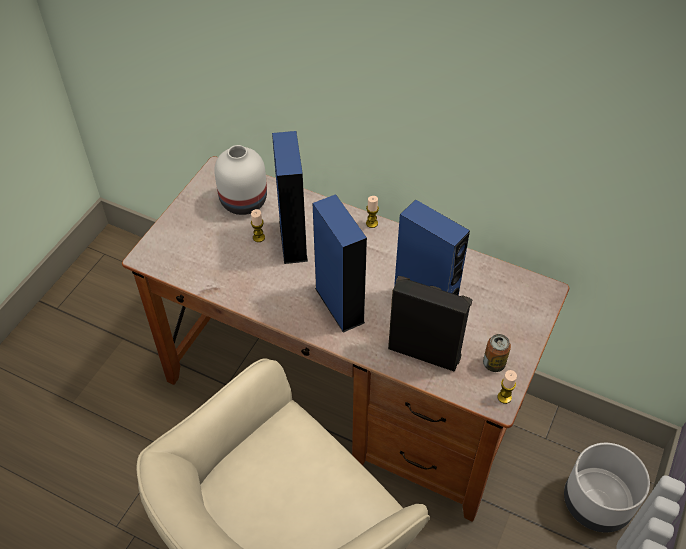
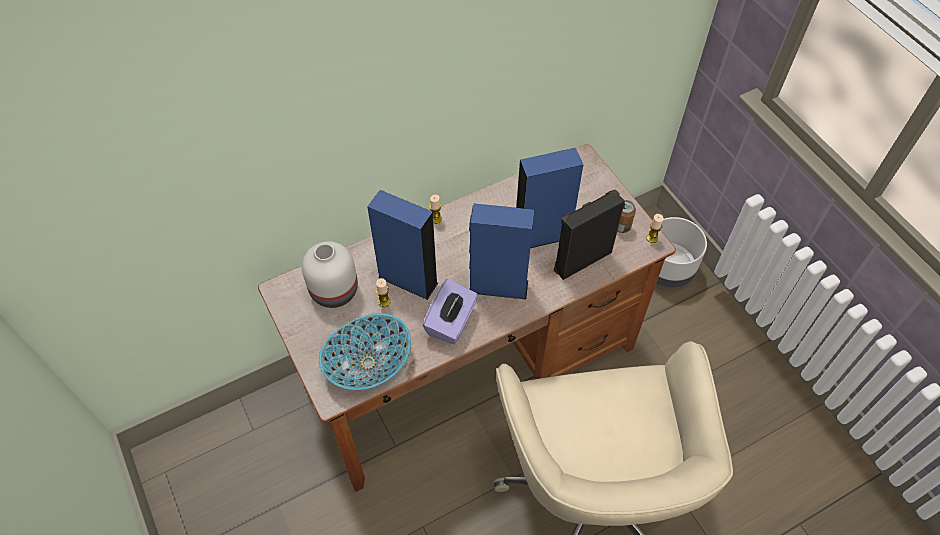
camera: 55 degrees left, 5 degrees up
none -> bowl [319,313,411,390]
none -> purple tissue box [423,279,478,344]

